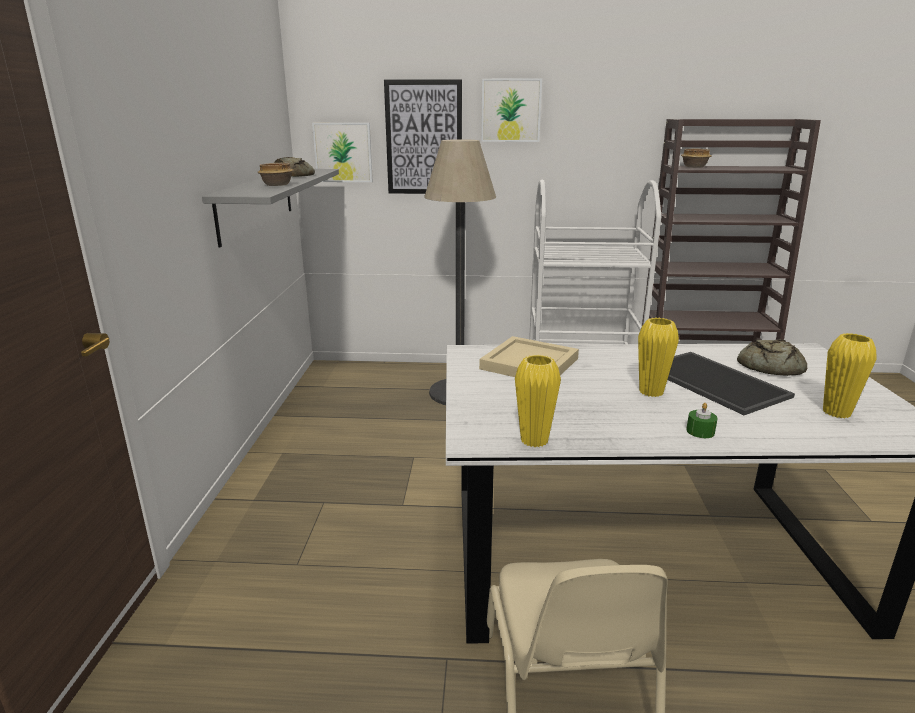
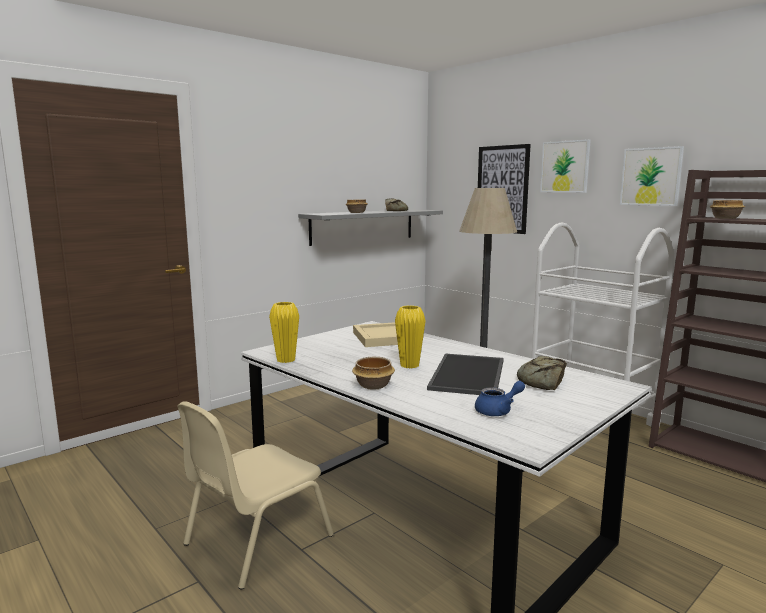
camera: 45 degrees right, 10 degrees down
picture [312,123,373,182] -> picture moved to [620,146,684,206]
green candle [686,403,718,438] -> bowl [352,357,395,390]
yellow vase [823,333,877,418] -> blue teapot [475,381,525,416]

